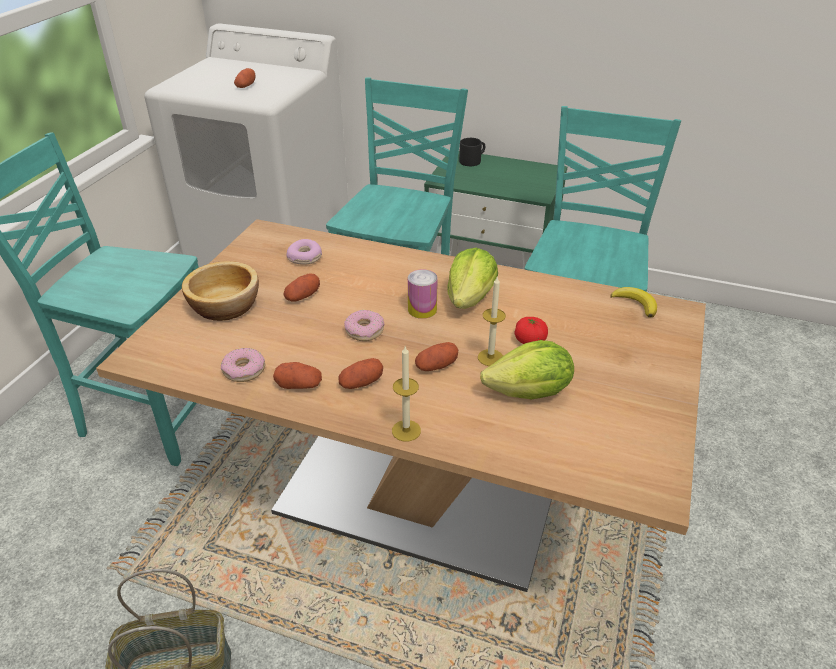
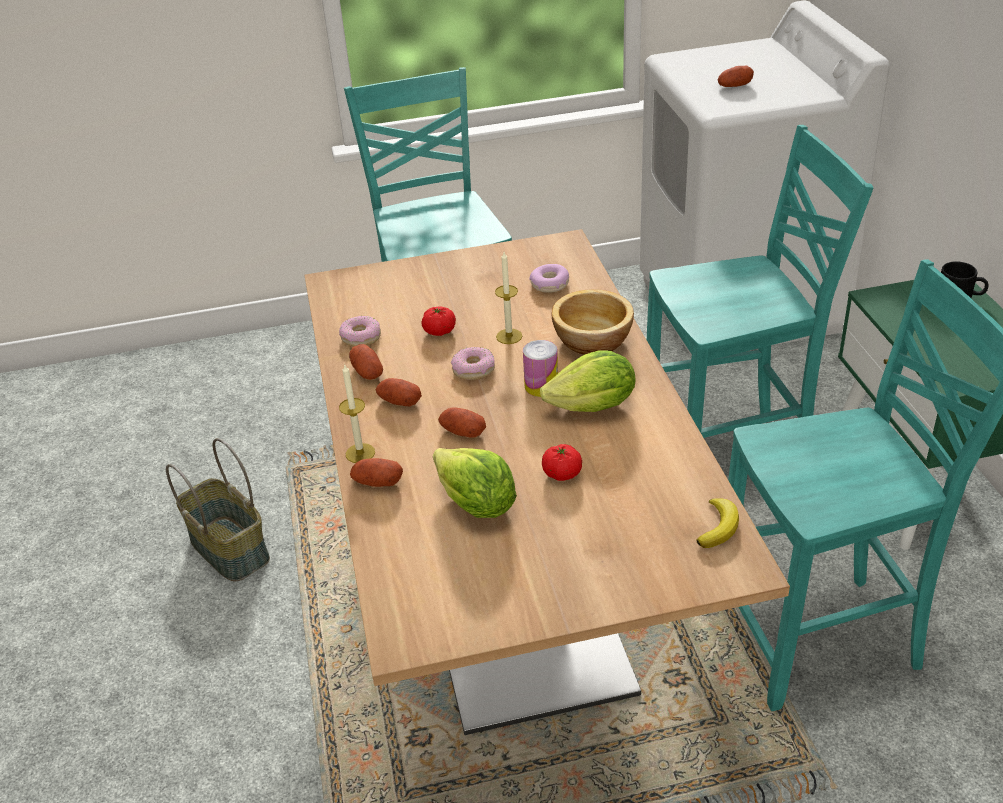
camera: 60 degrees right, 0 degrees up
bowl [182,261,259,321] -> bowl moved to [551,289,634,355]
potato [284,273,320,302] -> potato moved to [350,458,403,487]
candle [478,277,506,366] -> candle moved to [495,252,522,344]
none -> tomato [421,306,456,336]

